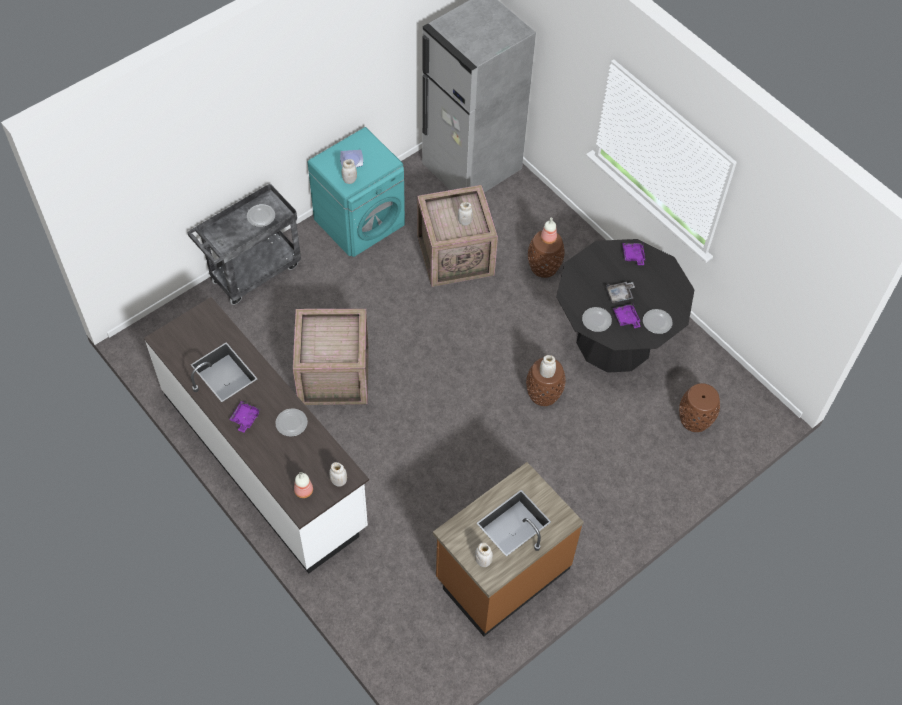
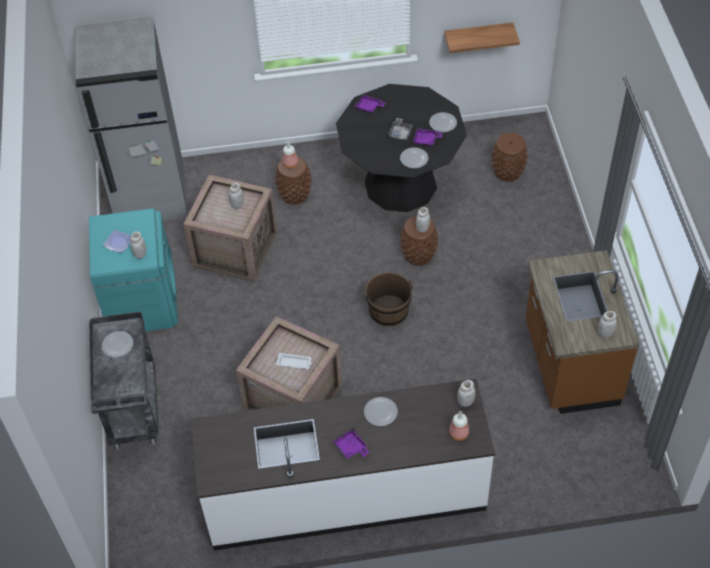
camera: 55 degrees left, 5 degrees down
none -> white tray [276,353,312,369]
none -> brown bucket [365,272,413,327]
none -> shelf [444,22,520,53]

